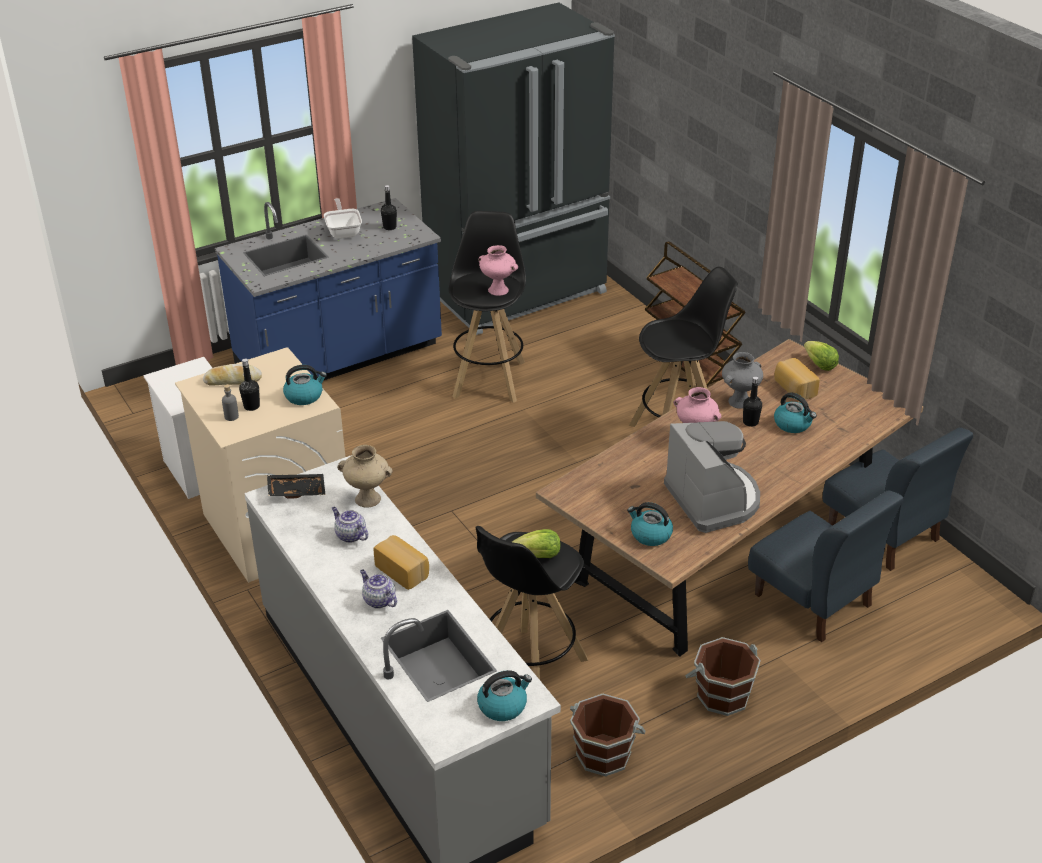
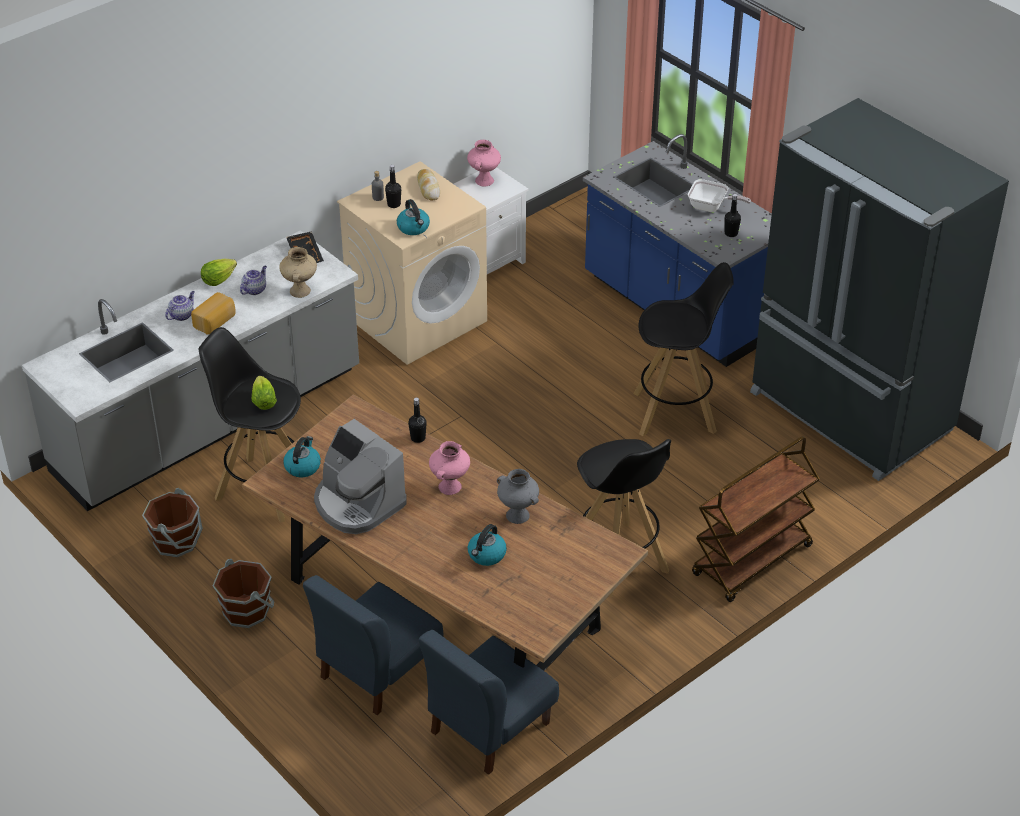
camera: 80 degrees right, 5 degrees up
frying pan [324,198,362,239] -> frying pan turned 45 degrees clockwise [688,179,751,212]
kettle [477,670,532,721] -> none
pink vase [478,245,518,296] -> pink vase moved to [467,140,501,187]
coffee machine [664,421,760,533] -> coffee machine turned 75 degrees clockwise [314,419,407,534]
black bottle [743,376,762,427] -> black bottle moved to [408,398,427,443]
bread [774,358,820,400] -> none
lettuce [804,341,839,371] -> lettuce moved to [201,259,237,286]

